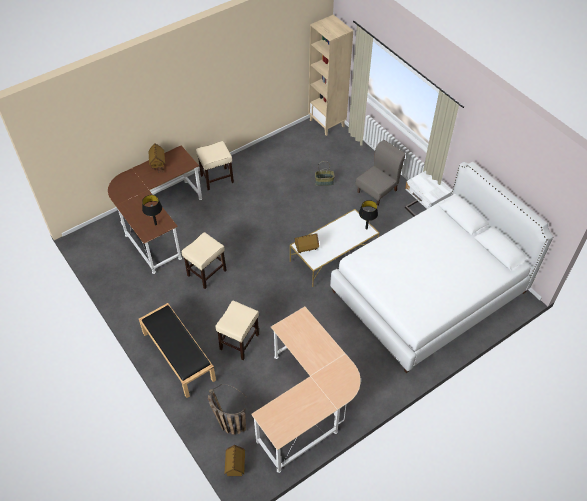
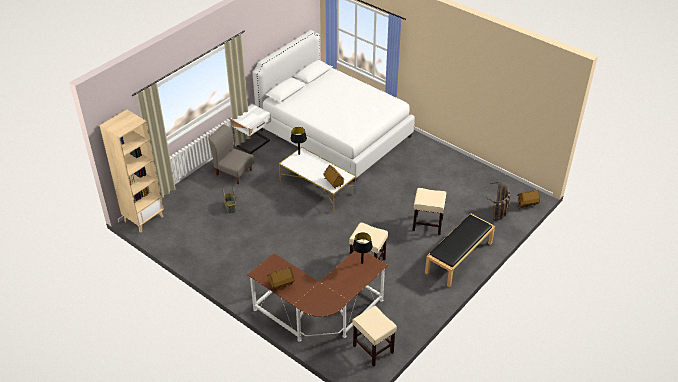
camera: 105 degrees left, 10 degrees down
beige stool [196,141,234,190] -> beige stool moved to [353,306,397,367]
beige desk [251,307,361,473] -> none

